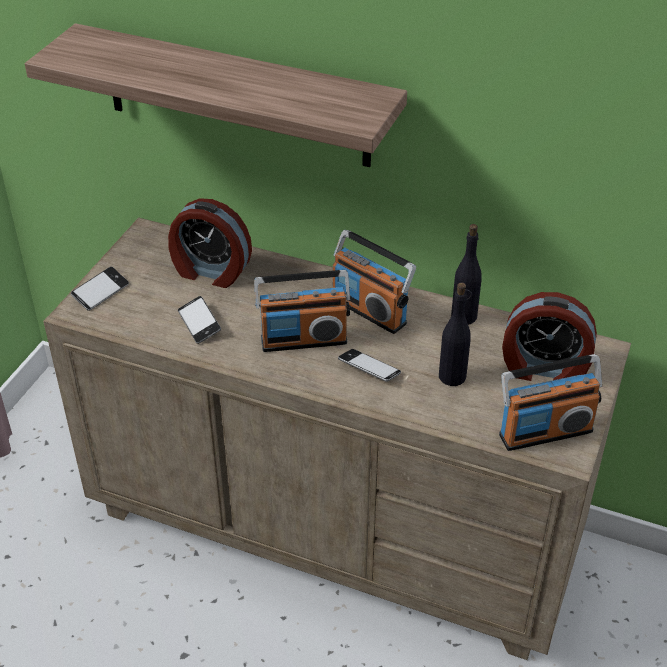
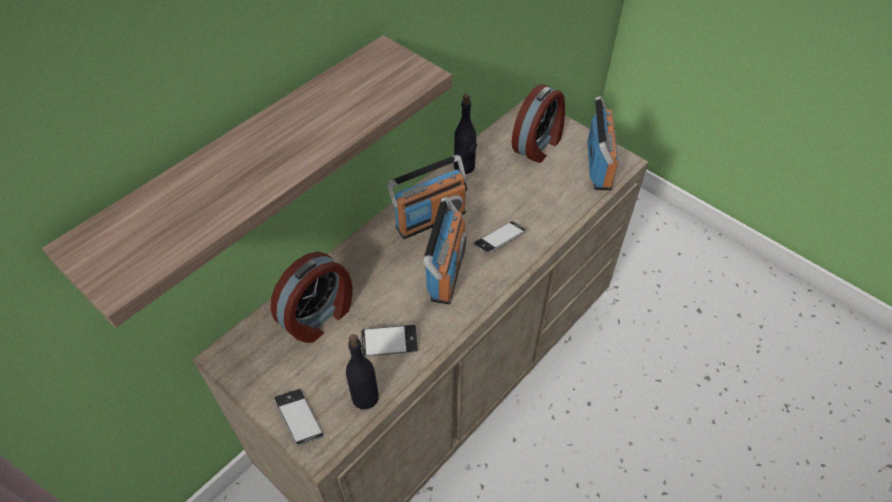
camera: 70 degrees left, 10 degrees up
black bottle [439,283,471,386] -> black bottle moved to [346,334,379,409]

